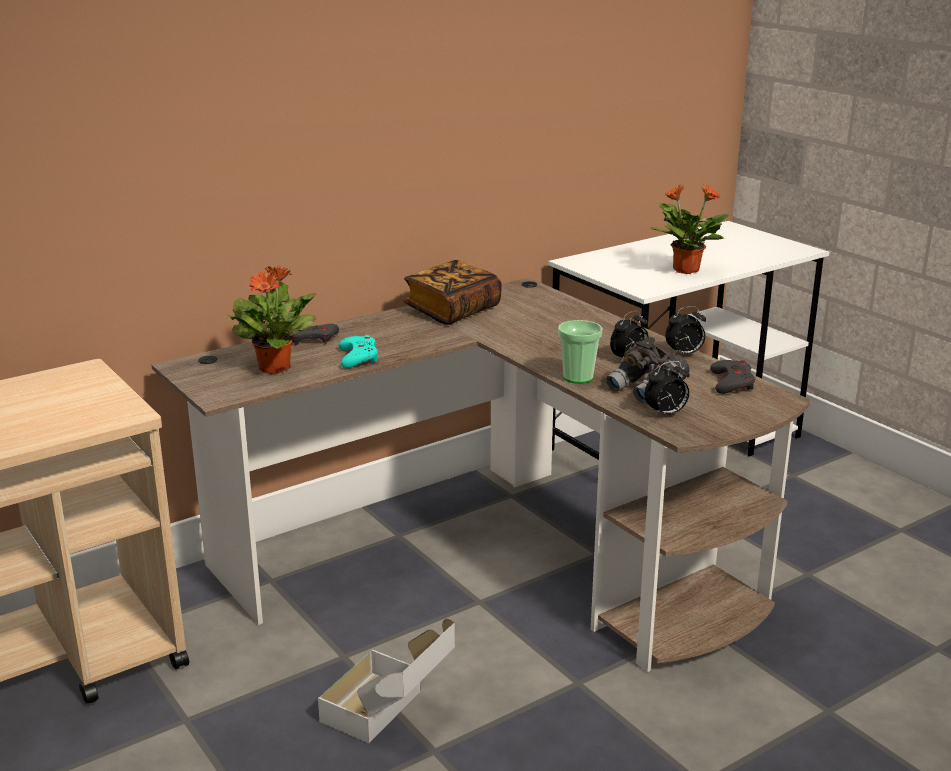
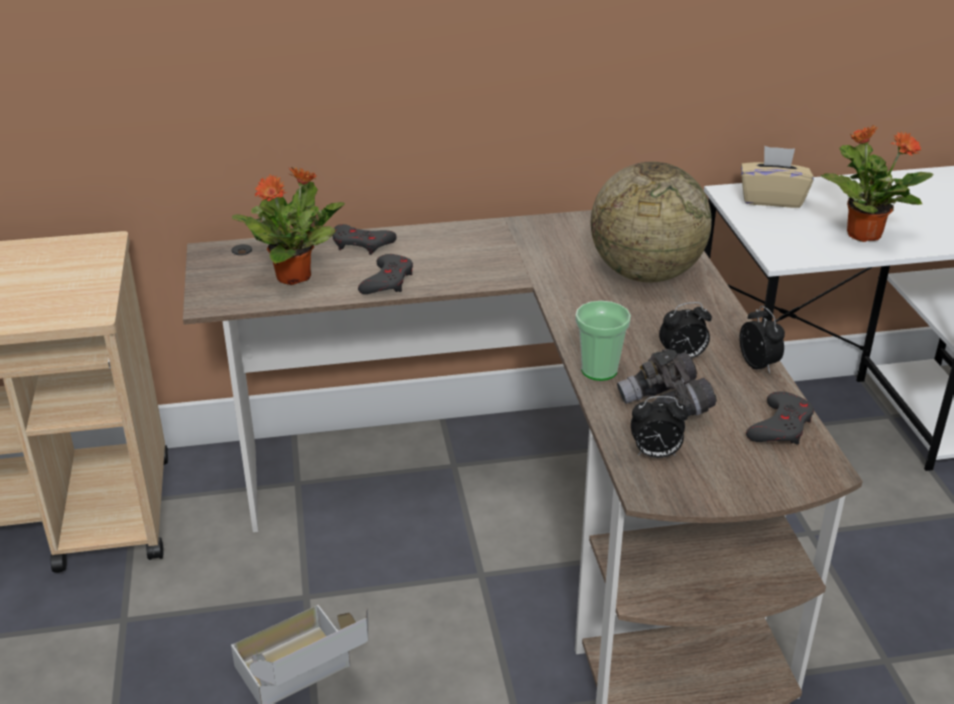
camera: 25 degrees right, 10 degrees up
turquoise game controller [338,335,378,368] -> grey game controller [358,254,413,294]
book [403,260,502,325] -> none
alarm clock [665,306,706,355] -> alarm clock turned 120 degrees counterclockwise [739,306,785,374]
none -> globe [591,162,712,282]
none -> beige tissue box [741,146,814,208]

